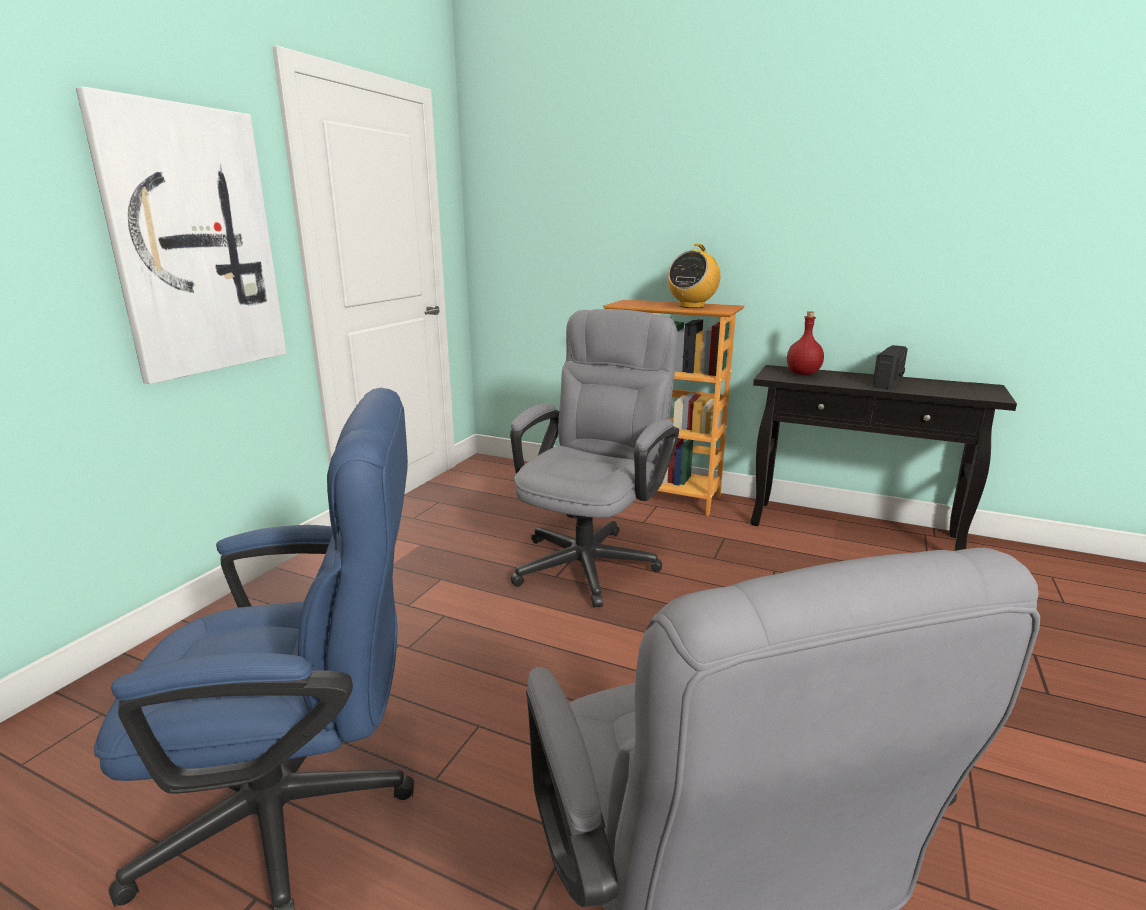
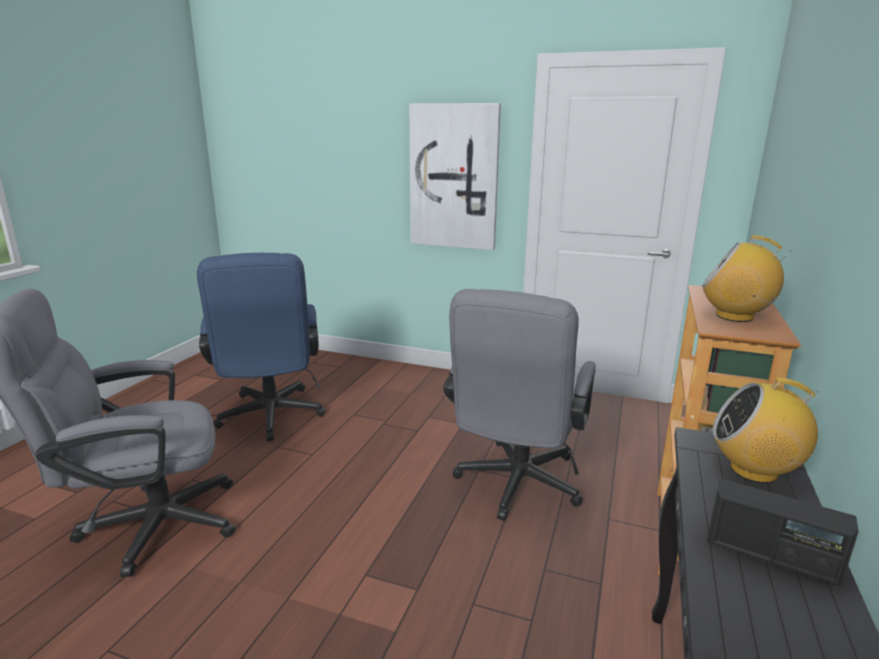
camera: 85 degrees right, 0 degrees up
grey office chair [510,309,679,608] -> grey office chair turned 90 degrees clockwise [443,289,596,521]
red bottle [787,311,824,375] -> radio [713,377,819,483]

